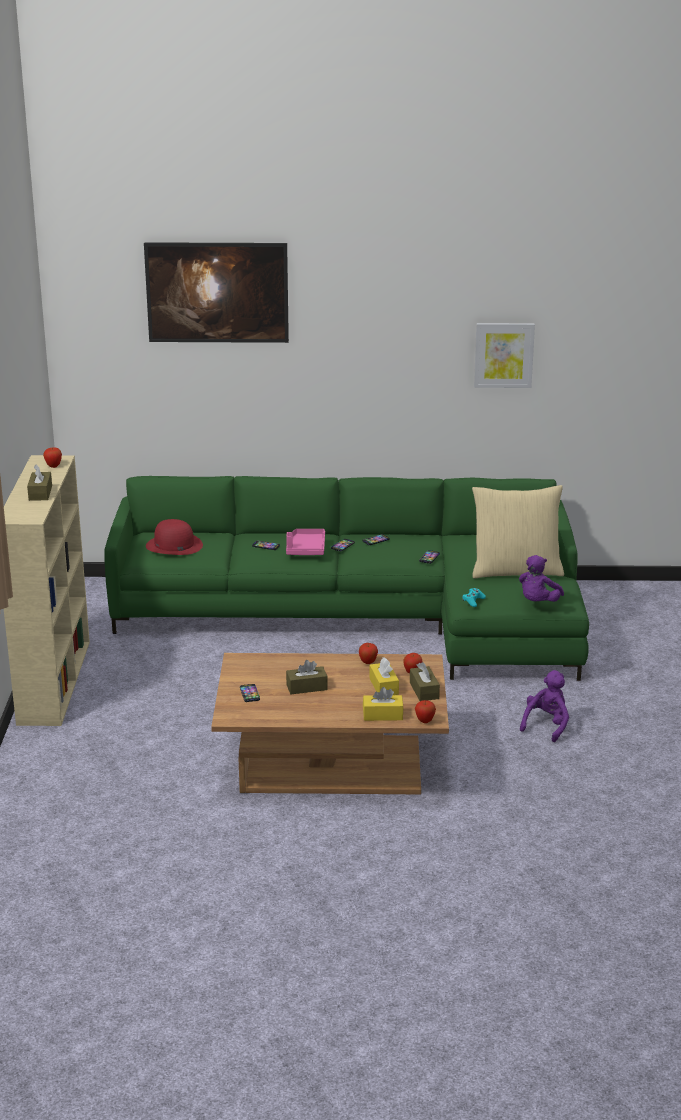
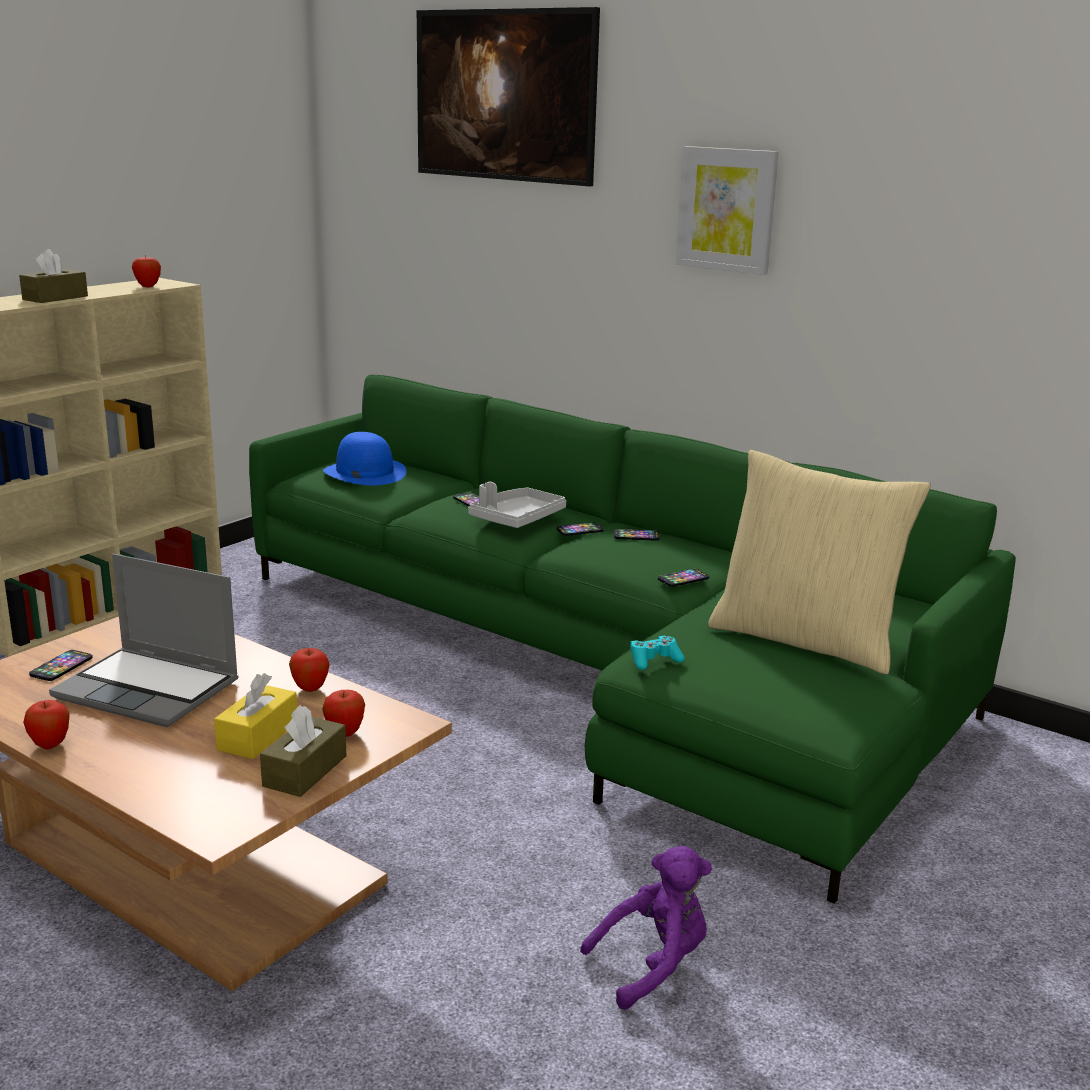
camera: 35 degrees right, 5 degrees down
red hat [146,519,203,555] -> blue hat [323,432,407,485]
pink tray [286,529,325,555] -> grey tray [468,482,566,528]
brown tissue box [286,660,328,694] -> laptop [49,554,238,727]
yellow tissue box [363,687,404,721] -> none
apple [415,700,436,723] -> apple moved to [23,700,70,749]
picture [474,323,535,388] -> picture moved to [676,146,779,275]
purple plush toy [519,555,564,602] -> none

